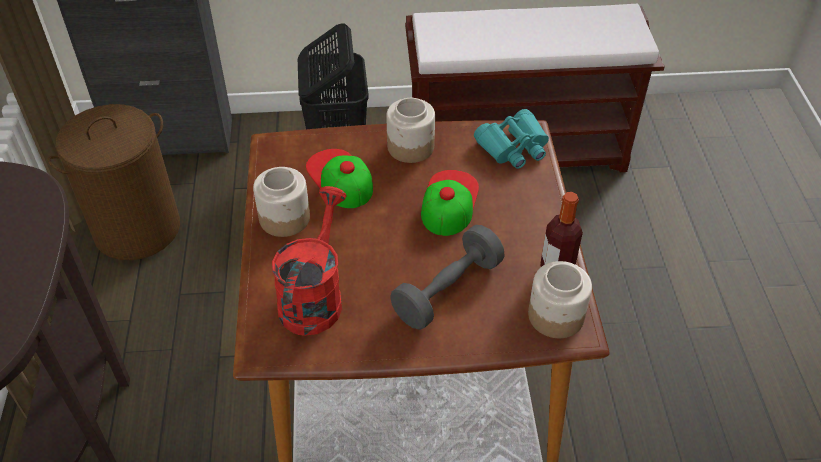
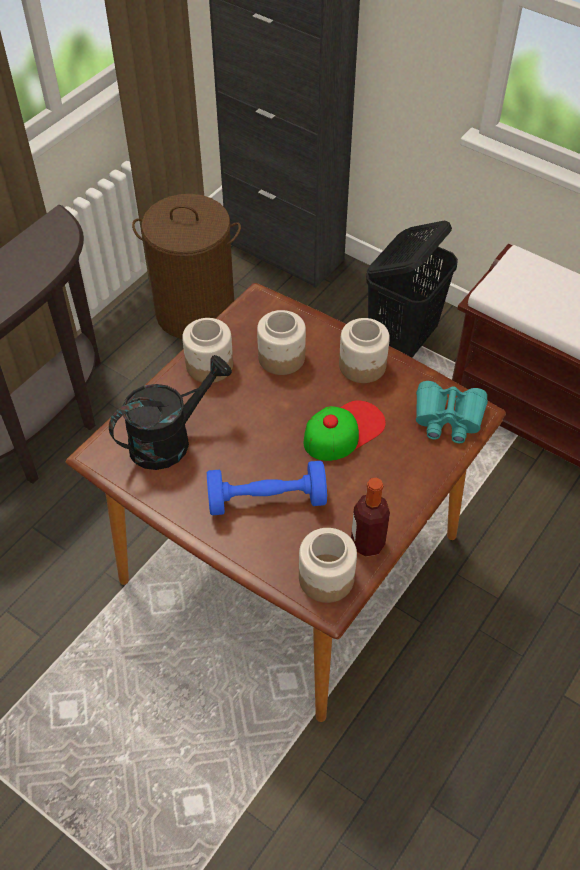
camera: 40 degrees right, 5 degrees up
red watering can [272,186,347,336] -> black watering can [109,355,232,470]
cap [306,149,373,208] -> jar [257,310,306,375]
grey dumbbell [390,225,505,330] -> blue dumbbell [207,461,327,515]

